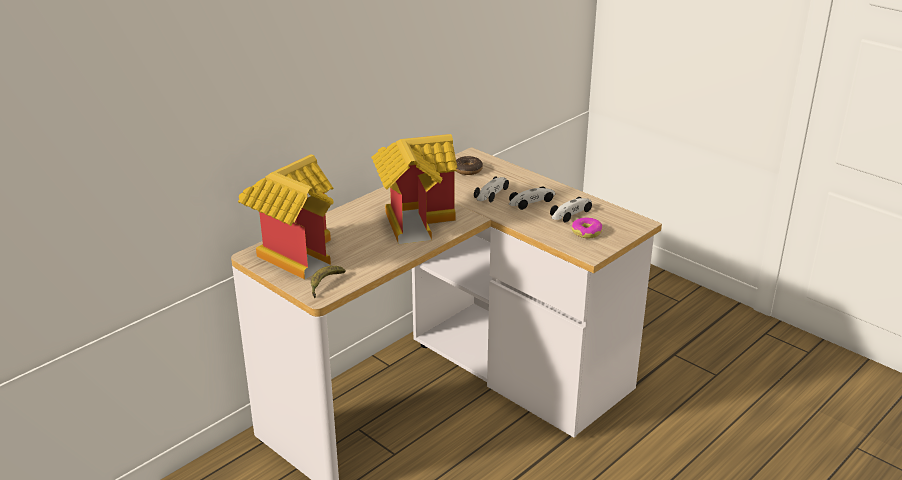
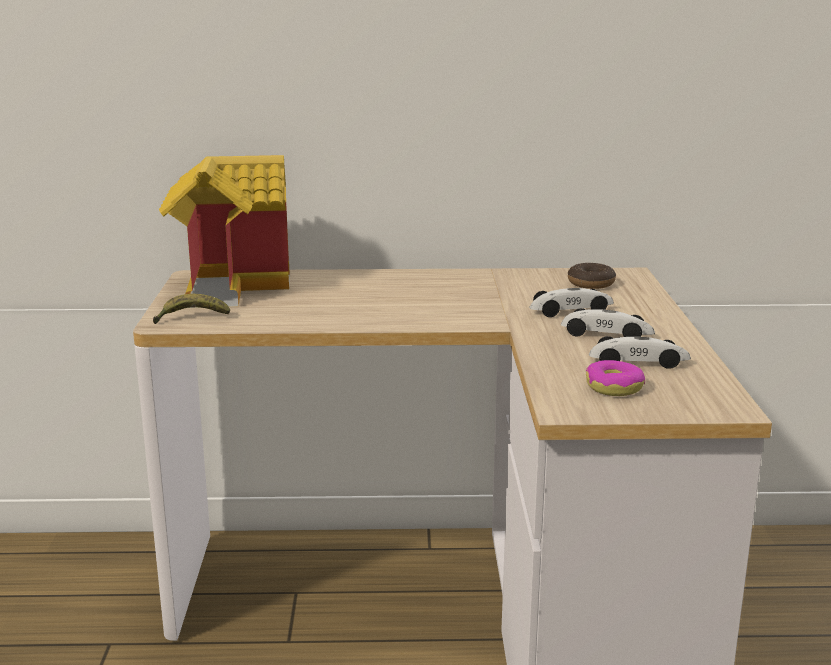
camera: 45 degrees right, 10 degrees down
toy house [371,134,457,244] -> none

